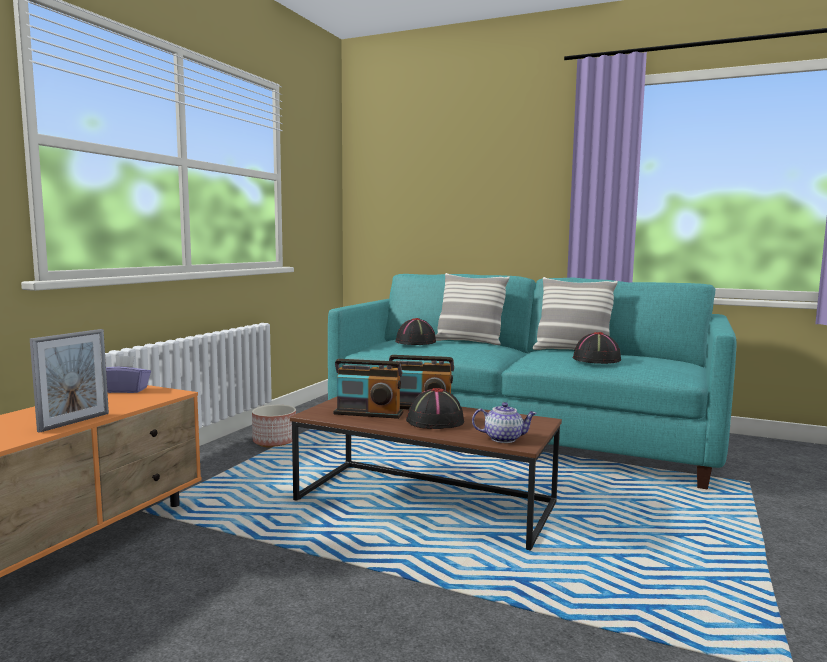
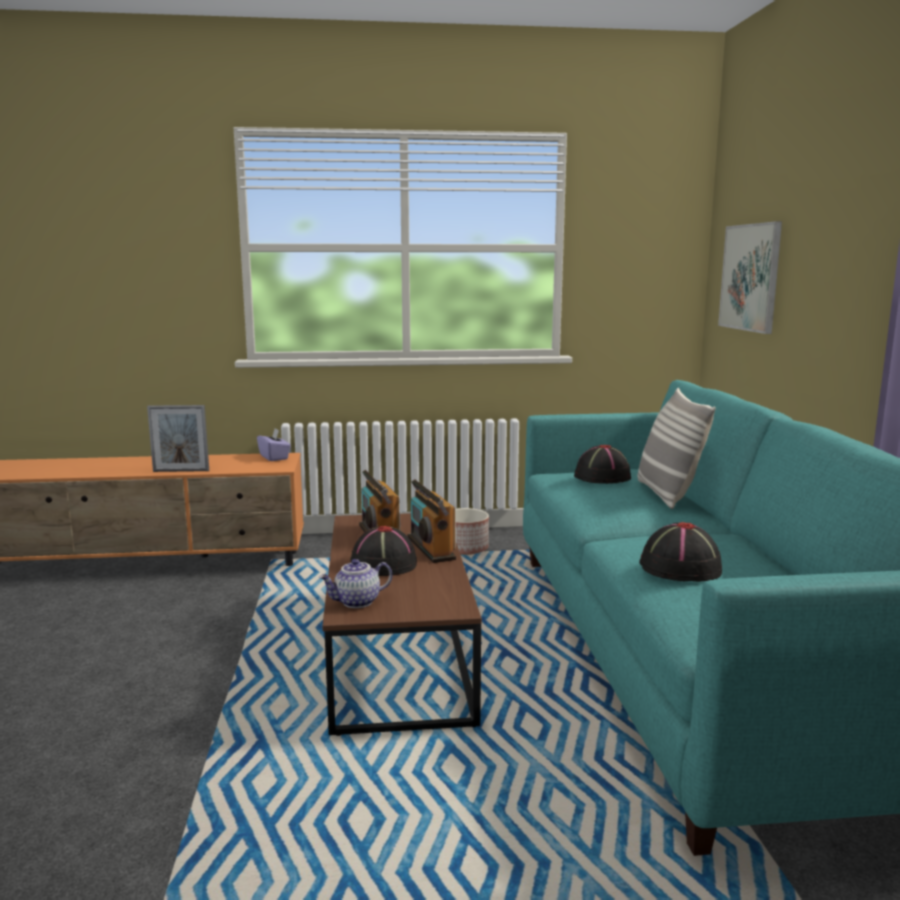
camera: 60 degrees right, 5 degrees up
teapot [472,402,537,443] -> teapot turned 90 degrees clockwise [319,559,392,608]
pillow [533,277,618,350] -> none
none -> picture [718,221,782,334]

